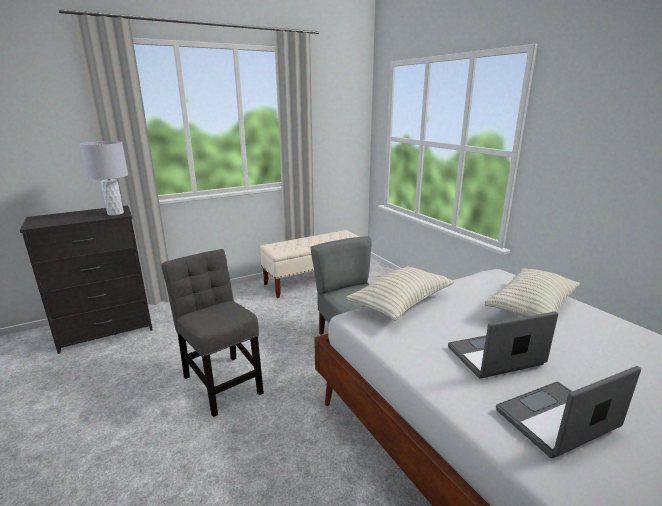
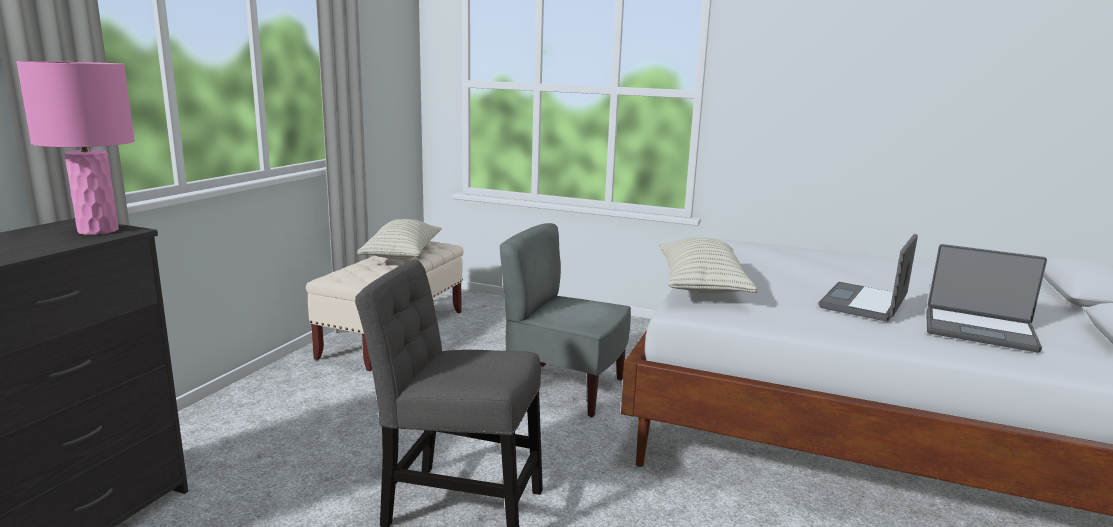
camera: 40 degrees left, 5 degrees down
grey table lamp [80,141,128,215] -> pink table lamp [16,61,135,235]
pillow [485,268,580,317] -> pillow moved to [357,219,442,259]
laptop [496,366,641,458] -> laptop turned 90 degrees counterclockwise [926,244,1047,353]

